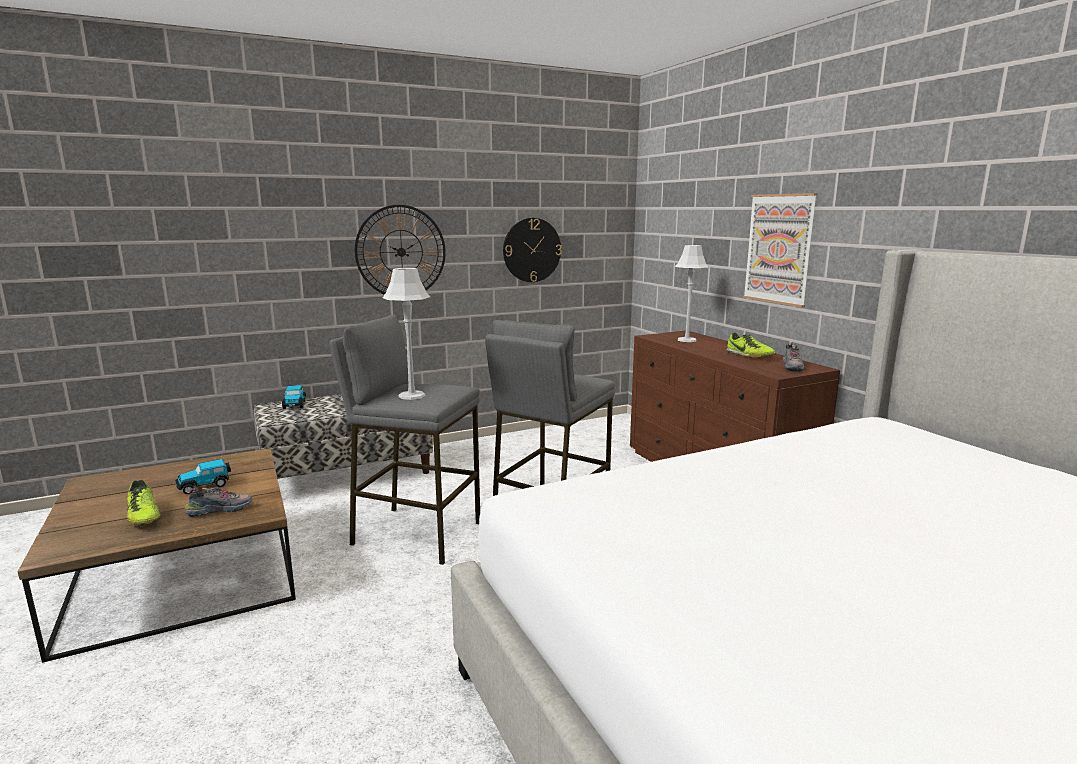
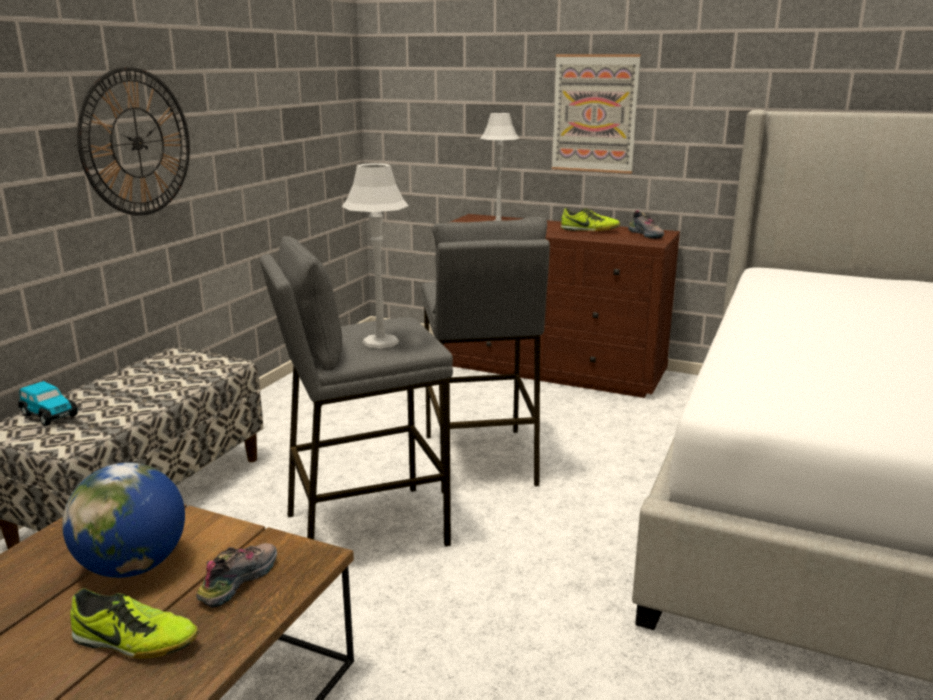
camera: 40 degrees left, 5 degrees up
toy car [175,459,231,494] -> globe [62,462,185,578]
wall clock [503,218,562,282] -> none

